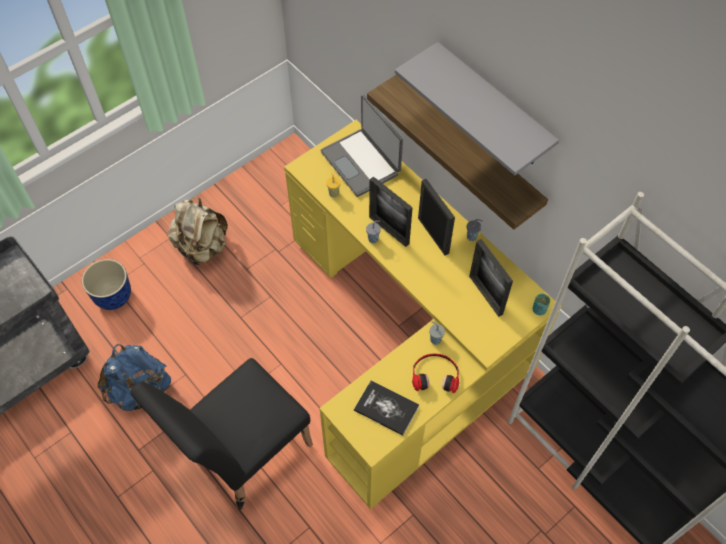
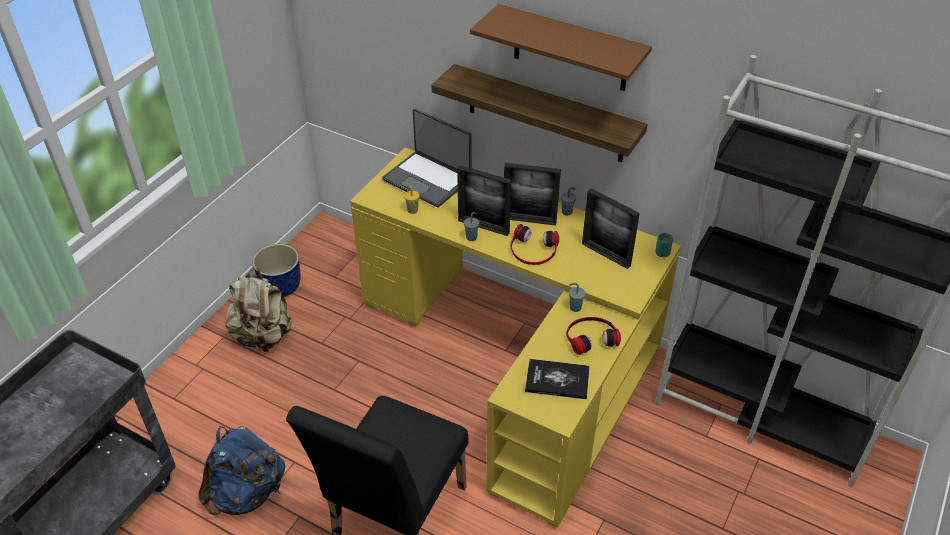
camera: 20 degrees left, 15 degrees down
planter [82,259,131,310] -> planter moved to [252,244,301,297]
grey shelf [395,42,559,175] -> brown shelf [470,4,652,91]
picture frame [418,179,455,255] -> picture frame turned 150 degrees clockwise [504,163,561,226]
none -> headphones [511,224,559,265]

